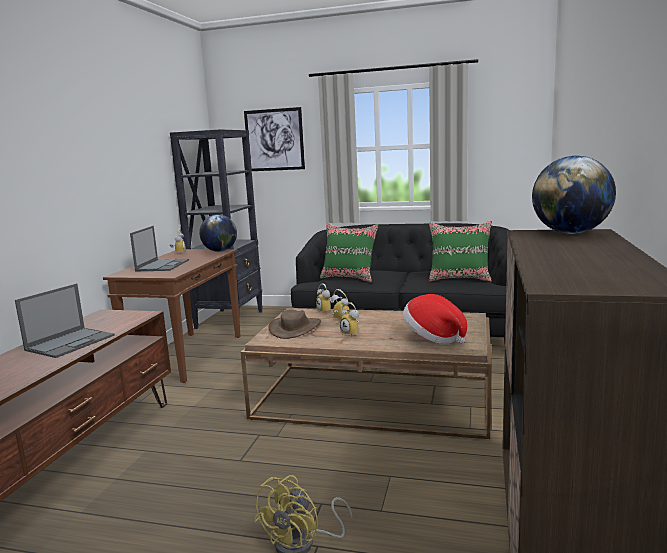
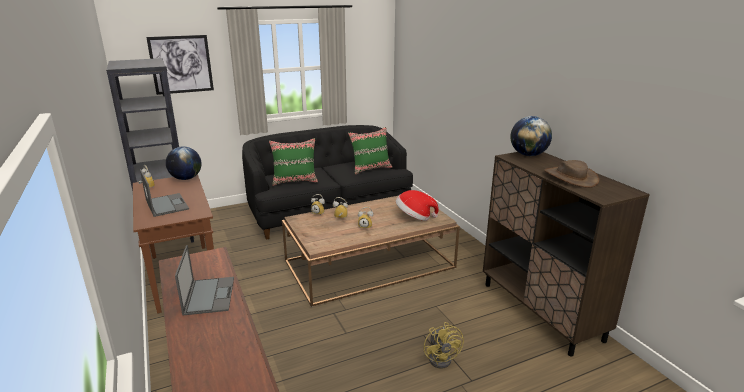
camera: 40 degrees left, 10 degrees up
brown hat [269,310,321,339] -> brown hat moved to [544,160,599,188]

